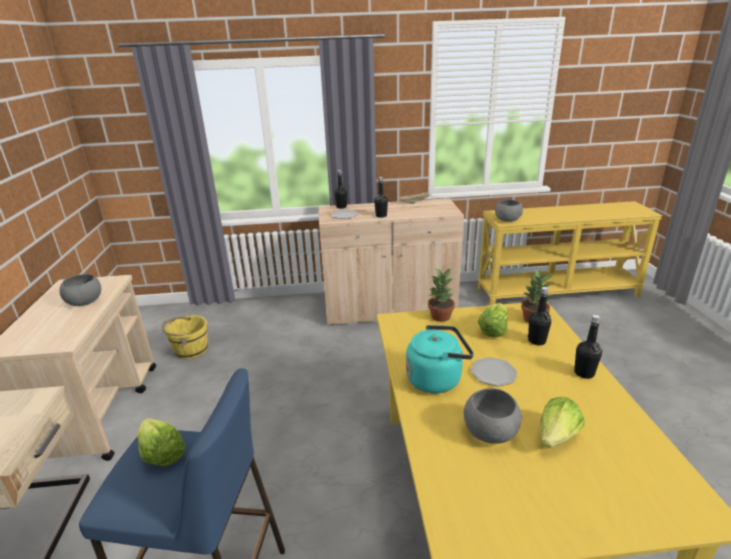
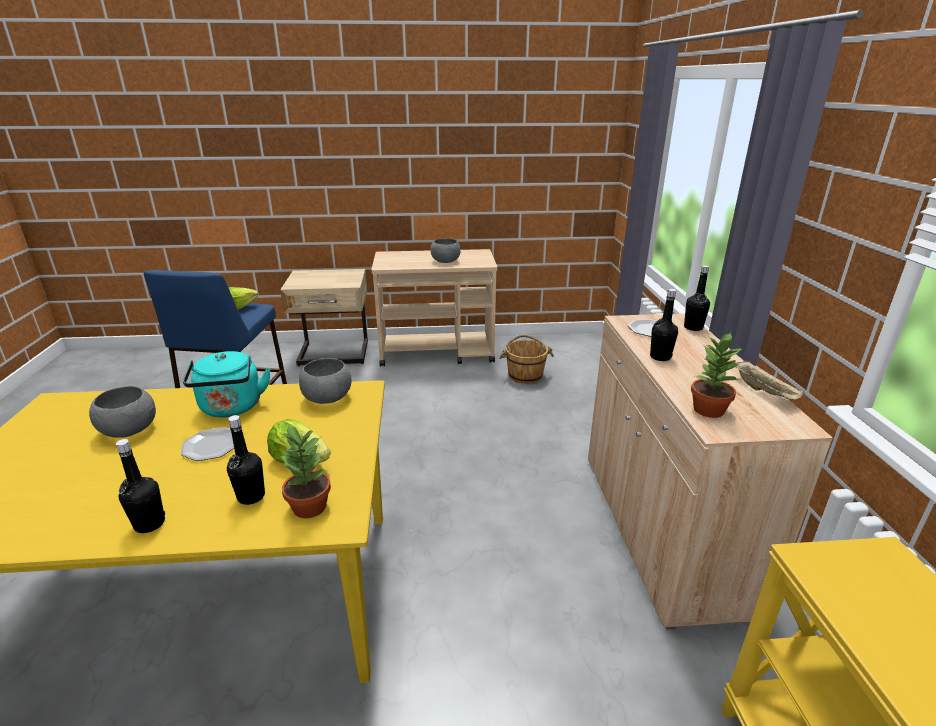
camera: 90 degrees right, 0 degrees up
yellow bucket [162,314,208,359] -> brown bucket [499,335,554,384]
potted plant [428,268,455,322] -> potted plant moved to [691,332,741,418]
grey bowl [495,200,523,222] -> grey bowl moved to [299,358,352,404]
lettuce [540,397,585,448] -> none

